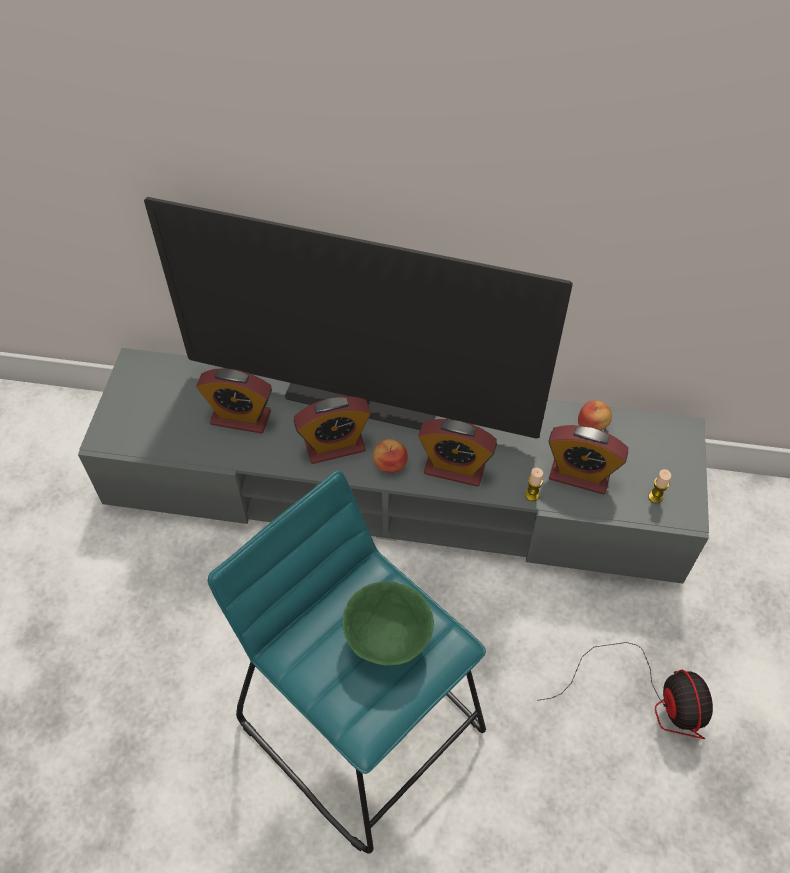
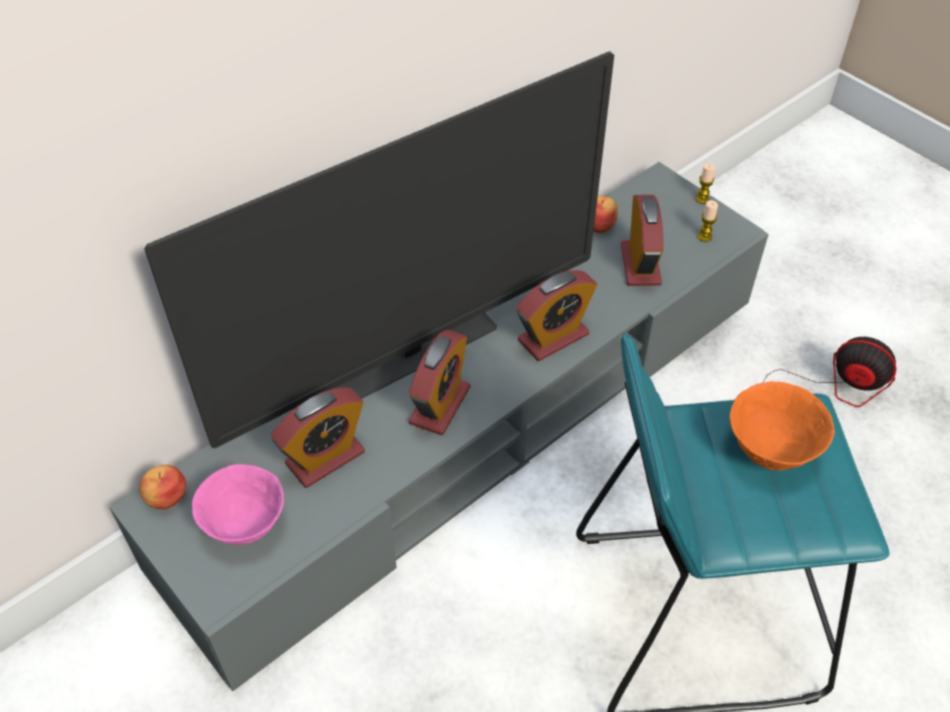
camera: 50 degrees left, 5 degrees down
green bowl [342,581,434,666] -> orange bowl [730,381,835,470]
apple [373,439,408,473] -> apple moved to [139,465,186,509]
candle [525,468,543,501] -> candle moved to [695,164,715,204]
alarm clock [548,425,628,495] -> alarm clock turned 60 degrees counterclockwise [621,195,663,286]
none -> pink bowl [192,464,284,545]

